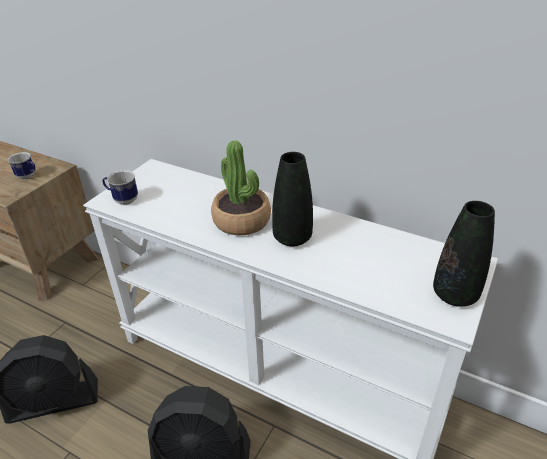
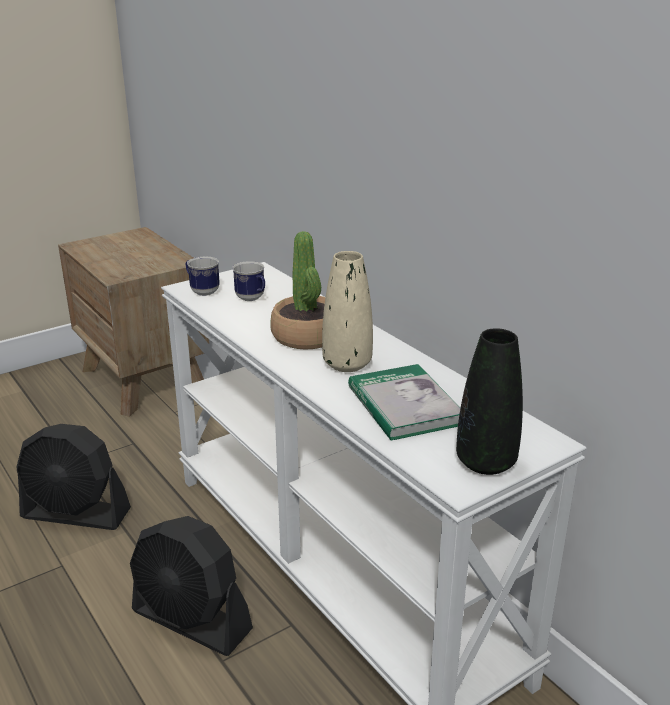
camera: 25 degrees right, 10 degrees down
mug [8,152,36,179] -> mug moved to [232,261,265,301]
black vase [272,152,313,247] -> beige vase [322,251,373,372]
none -> book [348,364,460,441]

